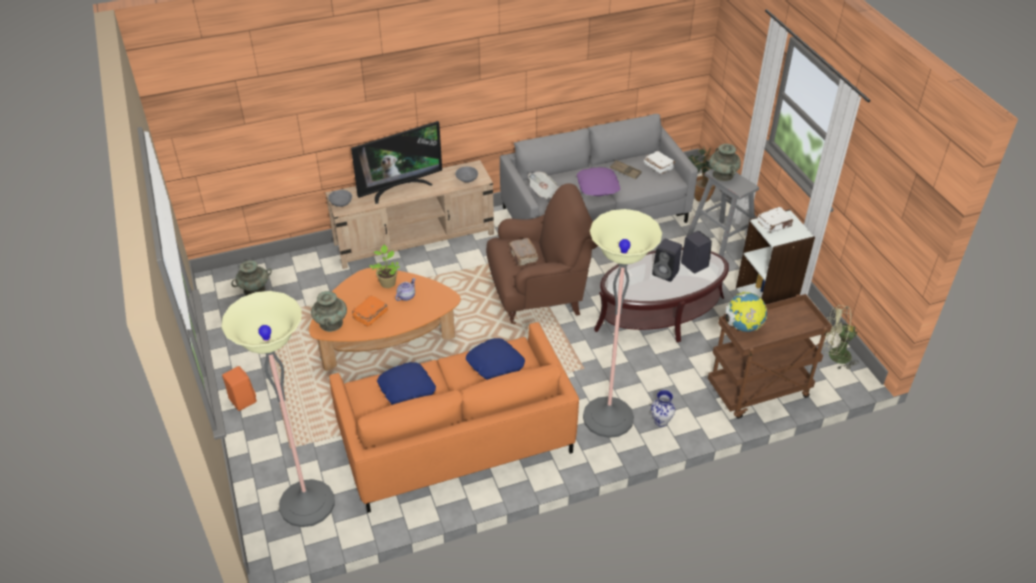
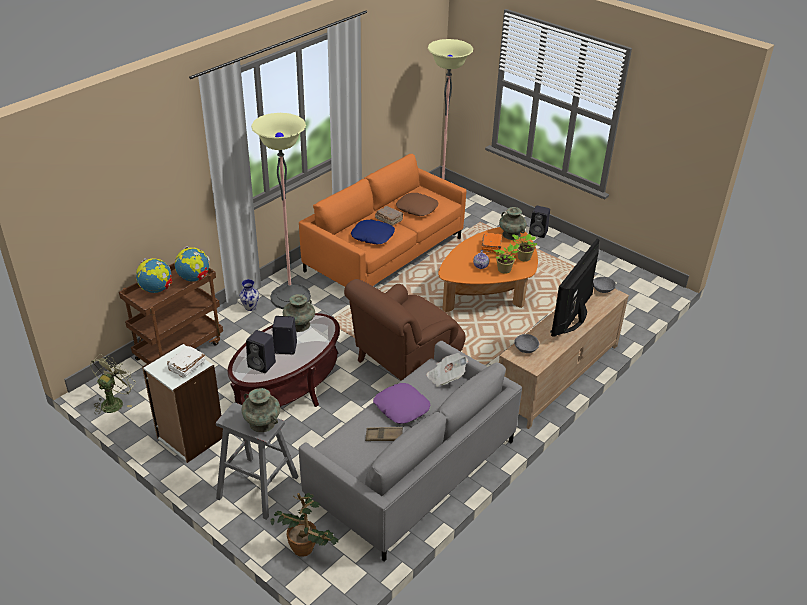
camera: 150 degrees right, 5 degrees down
orange speaker [222,366,257,411] -> black speaker [529,206,550,238]
turquoise vase [231,260,272,296] -> turquoise vase moved to [283,294,315,332]
blue pillow [377,362,436,405] -> brown pillow [396,193,439,216]
brown book [508,238,538,266] -> brown book moved to [375,206,404,226]
white book [644,151,675,174] -> none
green fan [824,305,859,370] -> green fan turned 45 degrees counterclockwise [90,354,136,415]
none -> globe [136,258,172,293]
none -> potted plant [511,234,538,262]

